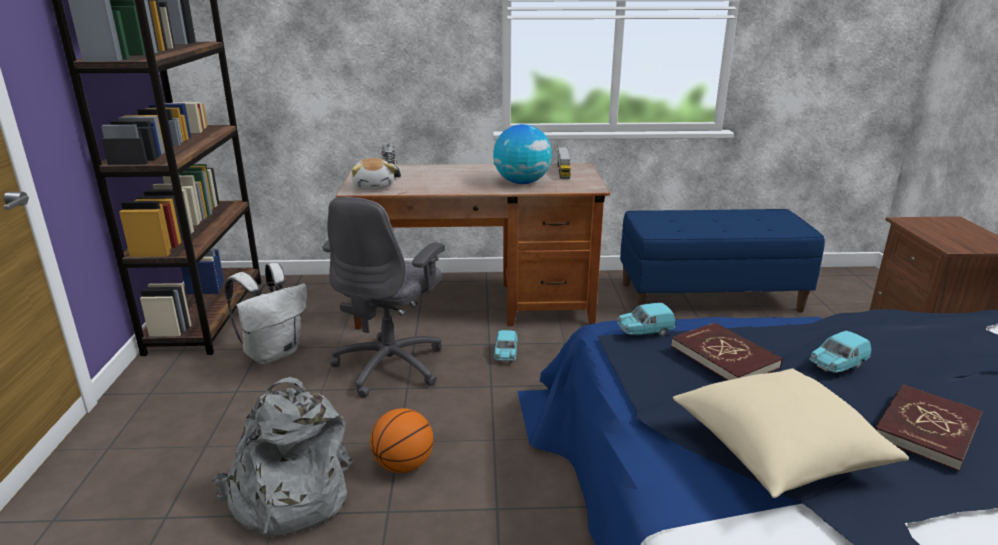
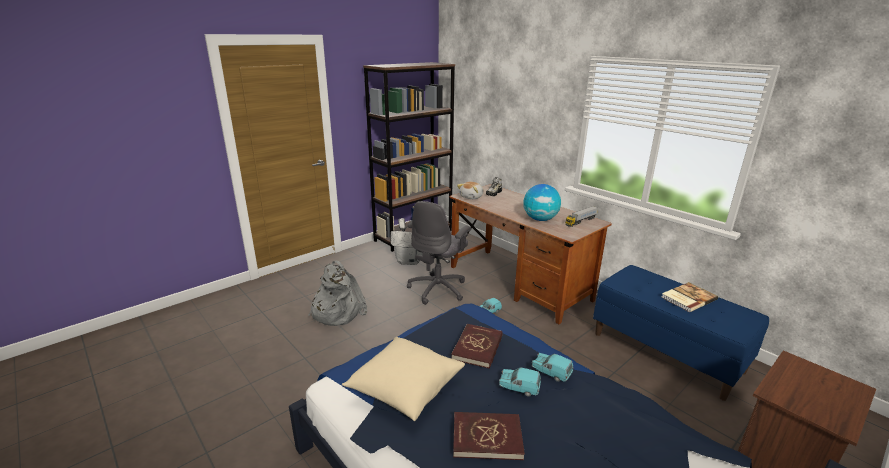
camera: 50 degrees right, 0 degrees up
grey office chair [323,197,445,398] -> grey office chair turned 45 degrees counterclockwise [407,201,471,305]
basketball [370,408,433,473] -> none
turquoise toy car [617,303,676,336] -> turquoise toy car moved to [532,353,574,382]
none -> book [661,282,718,312]

